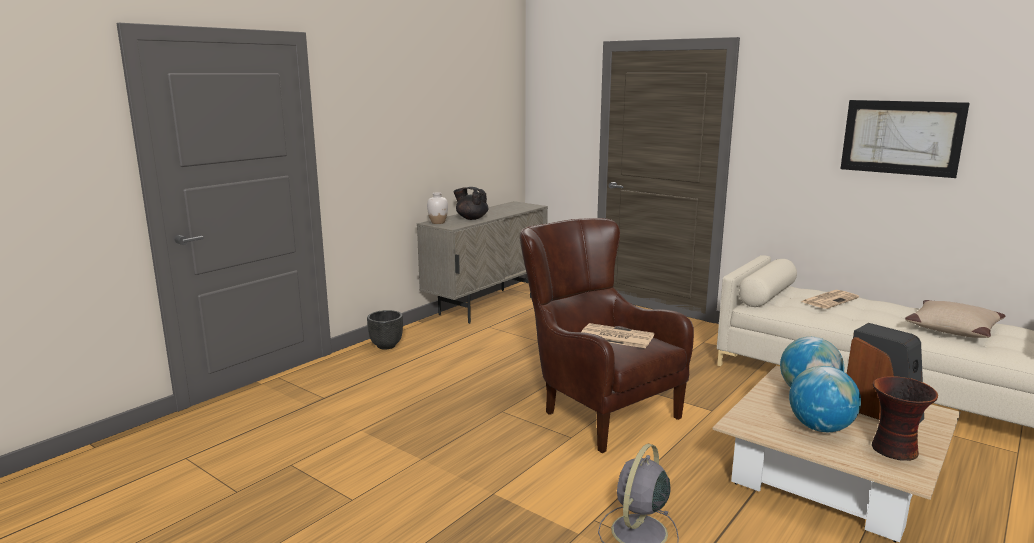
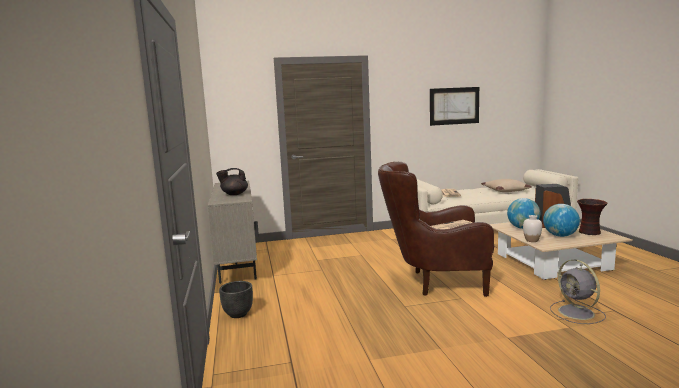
camera: 50 degrees left, 5 degrees down
white vase [427,192,448,224] -> white vase moved to [523,215,542,242]

